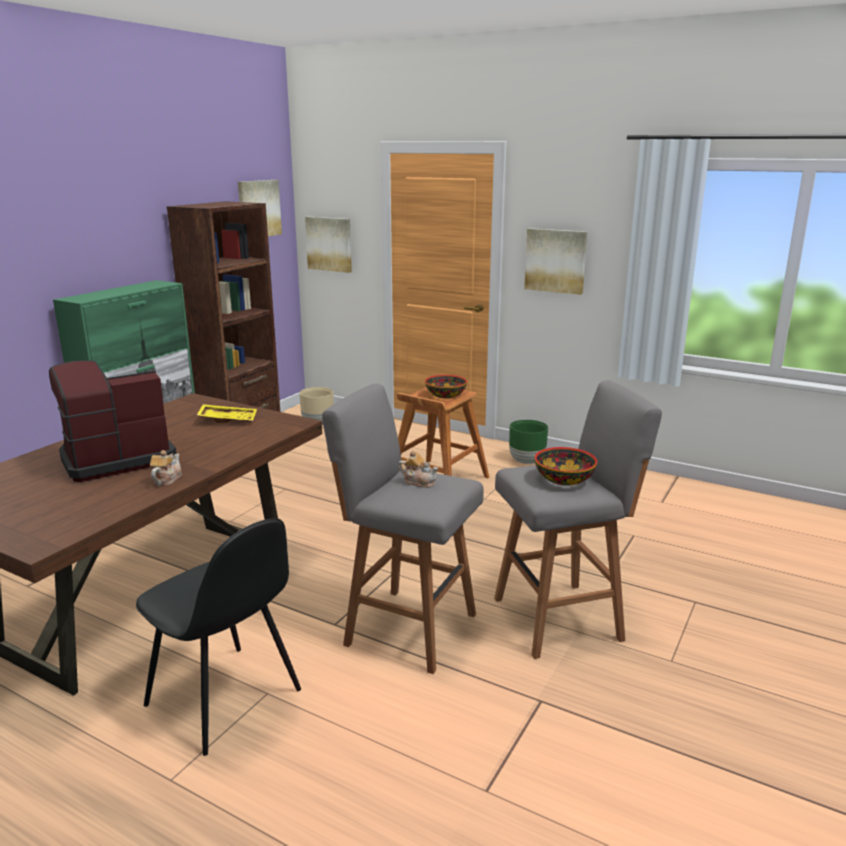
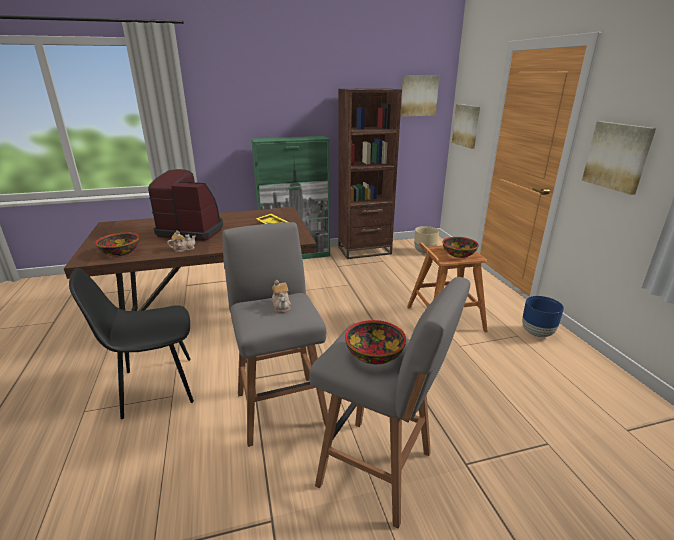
camera: 45 degrees right, 5 degrees up
black chair [136,518,301,756] -> black chair turned 75 degrees clockwise [69,268,194,419]
green planter [509,420,548,464] -> blue planter [522,296,564,337]
none -> bowl [95,233,139,256]

